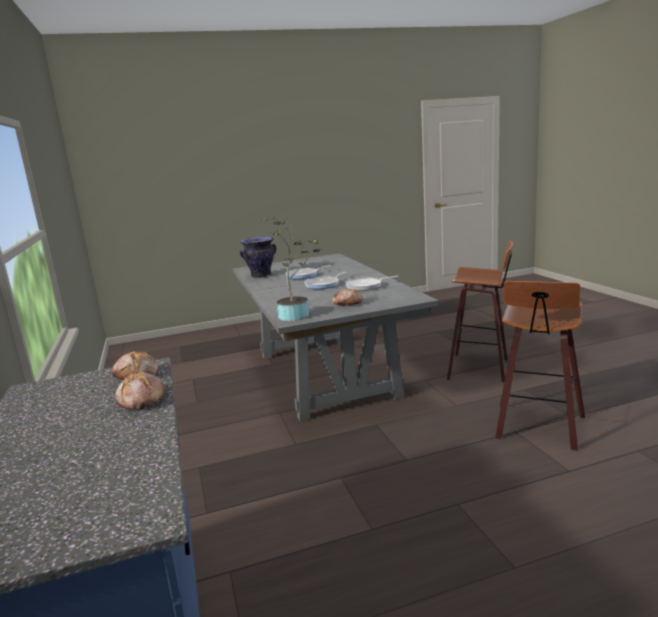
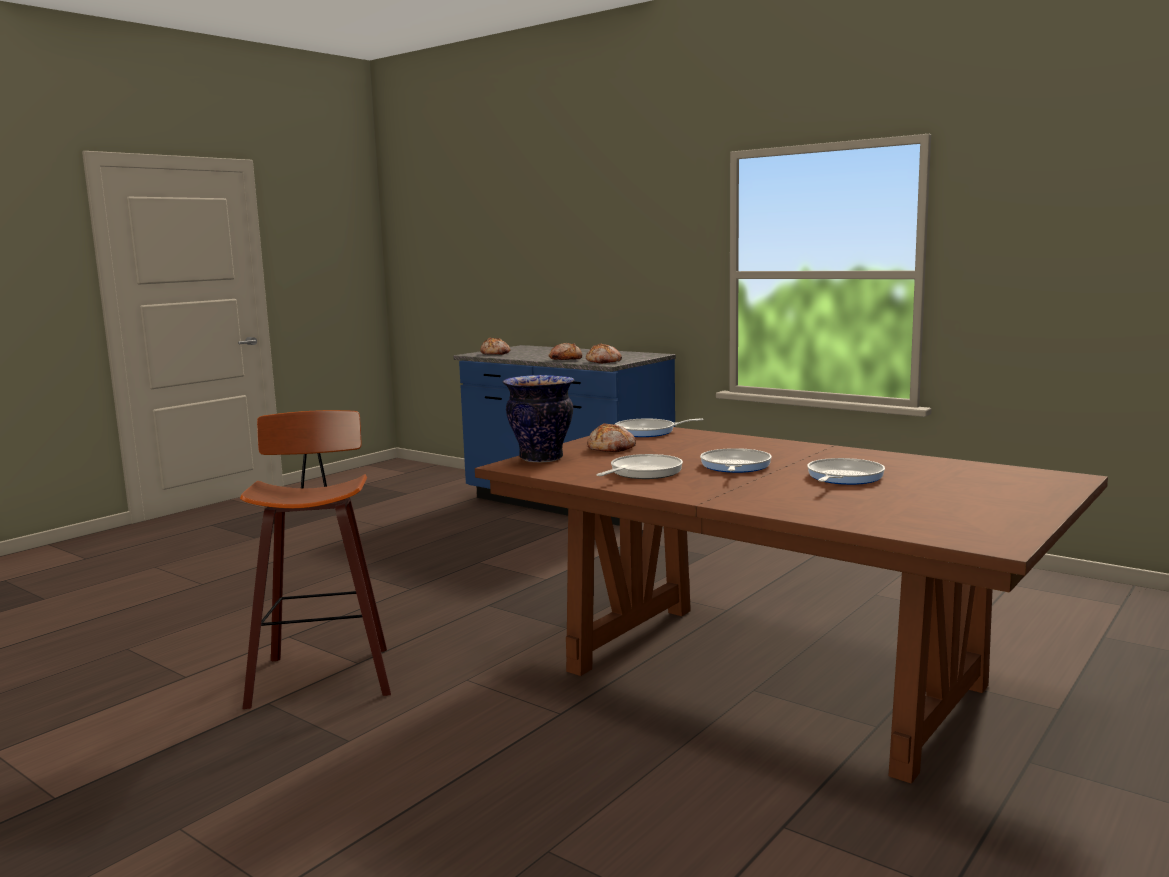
camera: 145 degrees right, 5 degrees down
grey dining table [232,253,439,421] -> brown dining table [475,427,1108,783]
vase [240,237,276,278] -> vase moved to [503,375,575,462]
potted plant [262,216,321,321] -> frying pan [615,419,704,437]
stool [447,240,513,382] -> none
none -> bread [480,338,511,355]

